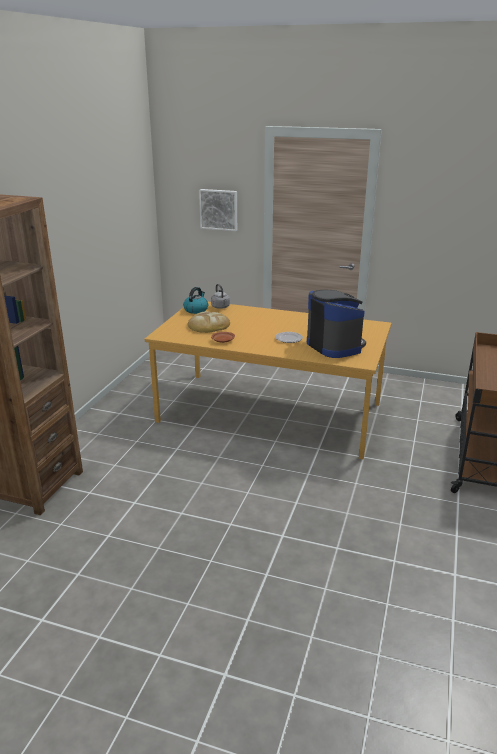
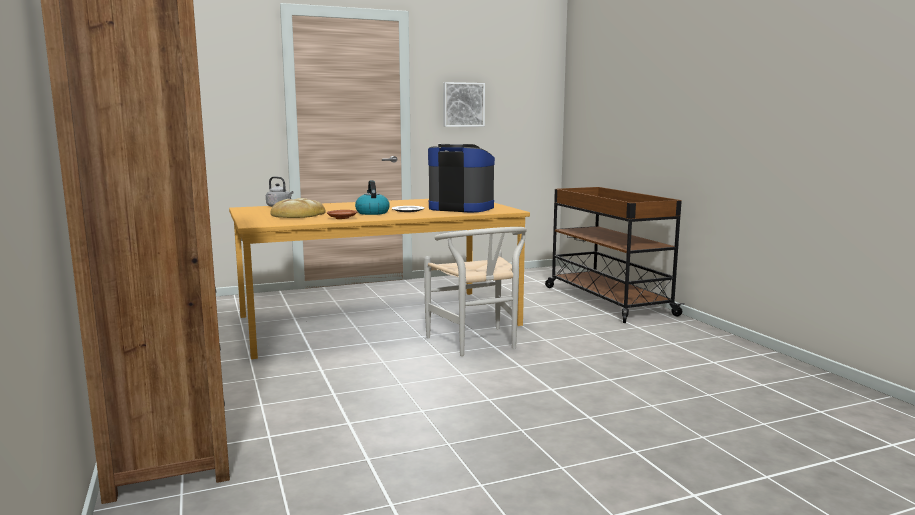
camera: 40 degrees left, 15 degrees down
kettle [183,287,208,314] -> kettle moved to [355,180,390,215]
picture [199,189,237,231] -> picture moved to [443,82,485,127]
none -> white chair [424,227,527,356]

